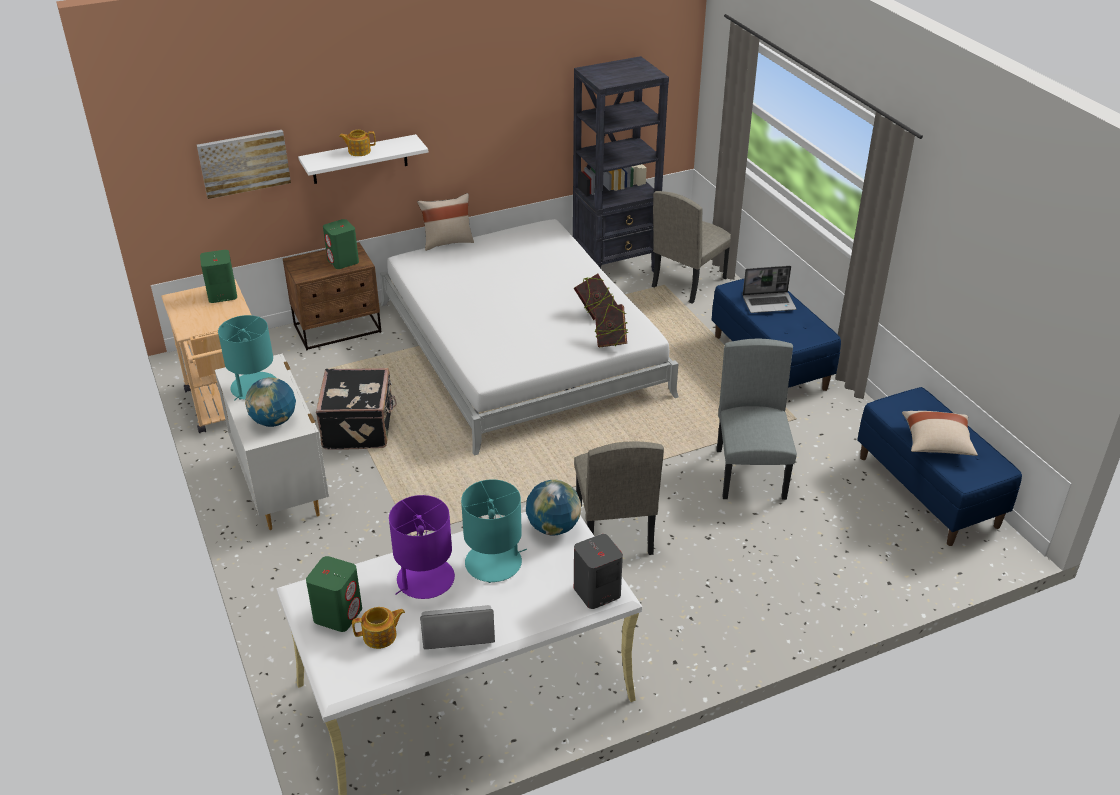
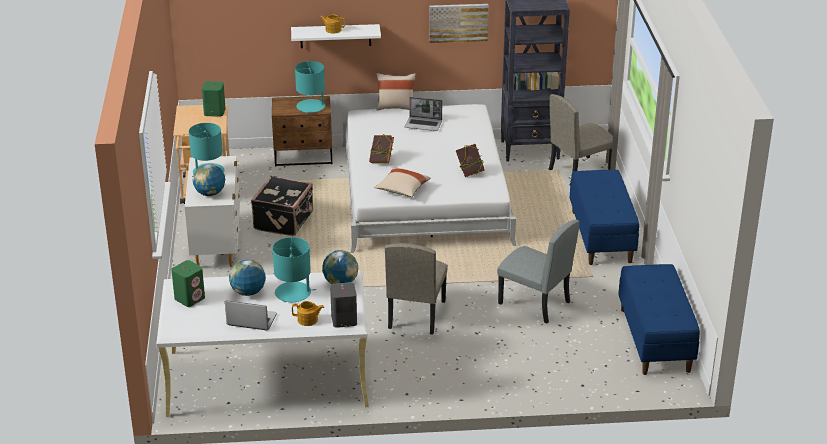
camera: 20 degrees right, 5 degrees down
picture [197,130,291,199] -> picture moved to [429,4,489,43]
green speaker [323,219,359,269] -> turquoise table lamp [295,61,329,113]
teapot [352,607,405,649] -> teapot moved to [292,301,324,326]
purple table lamp [389,495,455,599] -> globe [229,260,266,296]
book [595,304,628,347] -> book moved to [369,134,394,164]
grey chair [716,338,797,500] -> grey chair turned 105 degrees clockwise [497,219,580,323]
laptop [743,266,796,313] -> laptop moved to [405,97,442,131]
beige pillow [902,411,978,456] -> beige pillow moved to [374,168,430,197]

